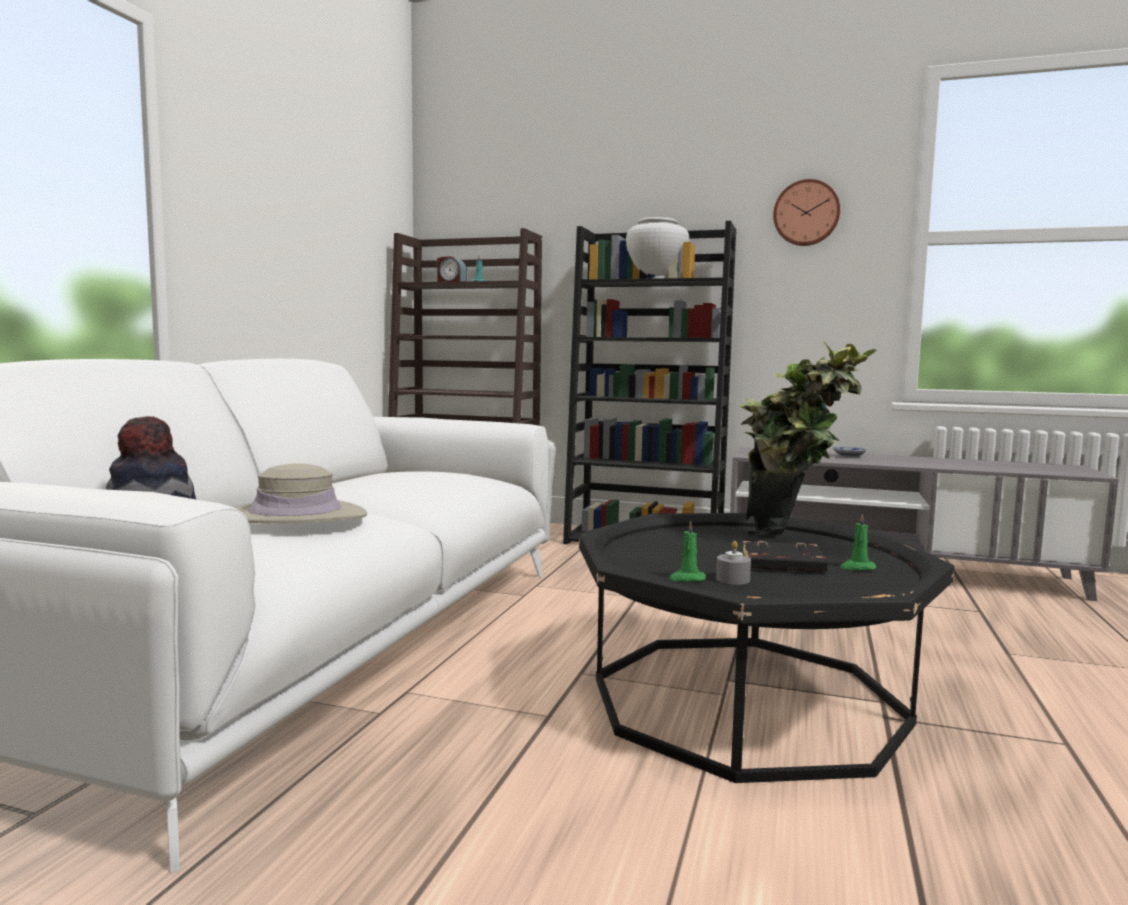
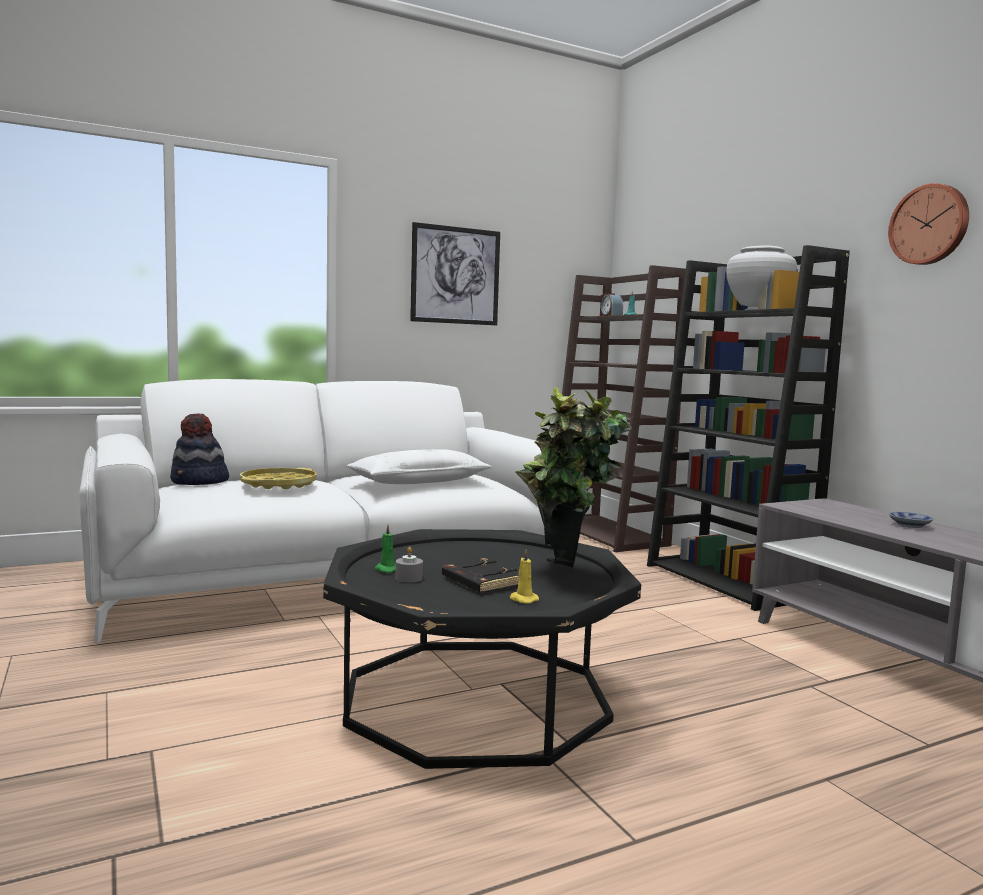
camera: 45 degrees right, 0 degrees up
beige hat [236,464,367,524] -> yellow tray [240,468,316,490]
green candle [840,513,876,570] -> yellow candle [510,549,539,604]
none -> white pillow [346,449,492,484]
none -> picture [410,222,500,325]

